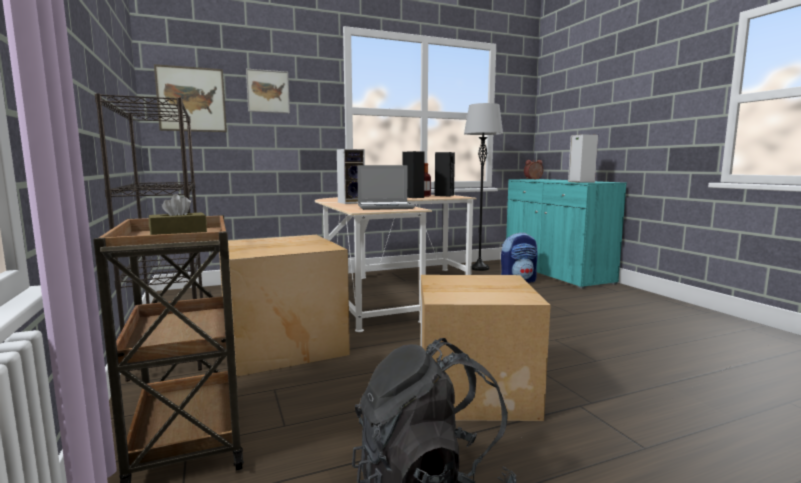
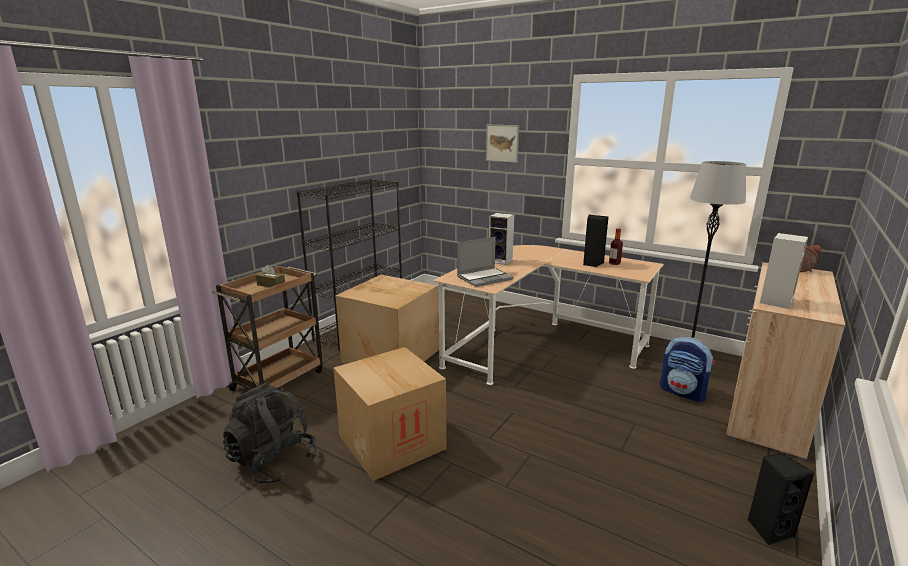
camera: 55 degrees right, 10 degrees up
picture [154,64,227,132] -> none
laptop [357,165,415,210] -> laptop turned 75 degrees counterclockwise [457,237,514,287]
black speaker [435,152,455,196] -> black speaker moved to [748,453,815,546]
turquoise cabinet [506,179,627,289] -> beige cabinet [726,262,845,461]

